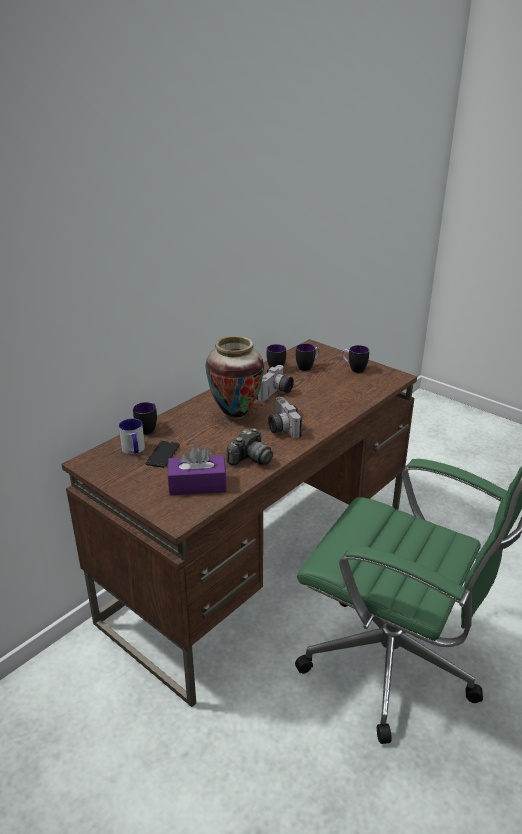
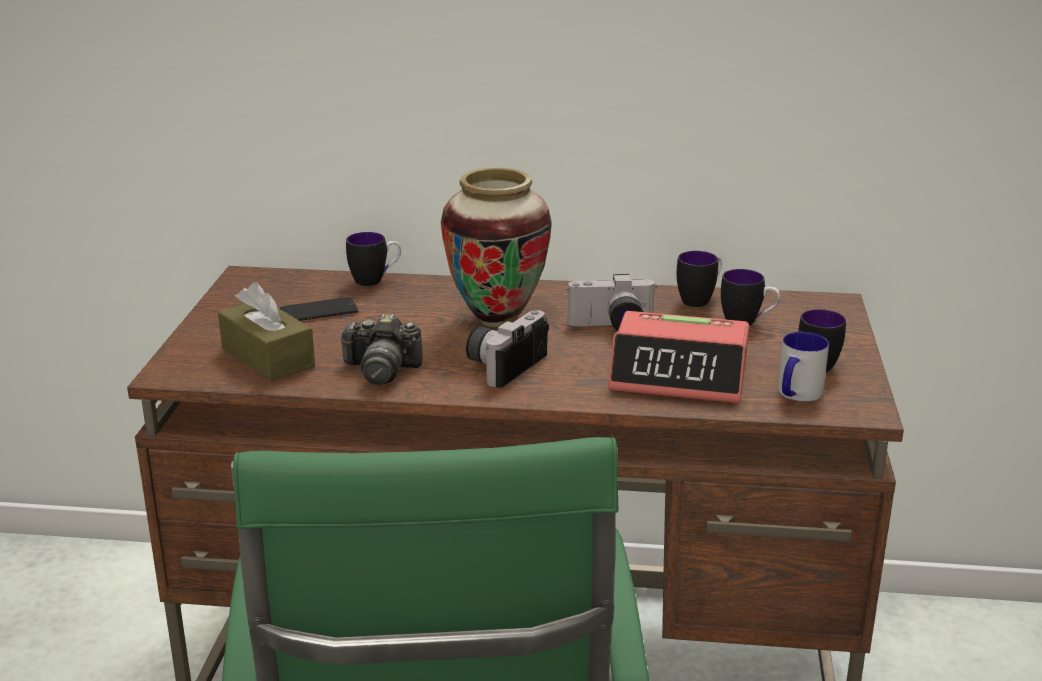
camera: 55 degrees right, 5 degrees down
mug [119,419,145,455] -> mug moved to [778,332,829,402]
purple tissue box [168,446,227,495] -> brown tissue box [218,282,315,382]
none -> alarm clock [608,311,749,403]

